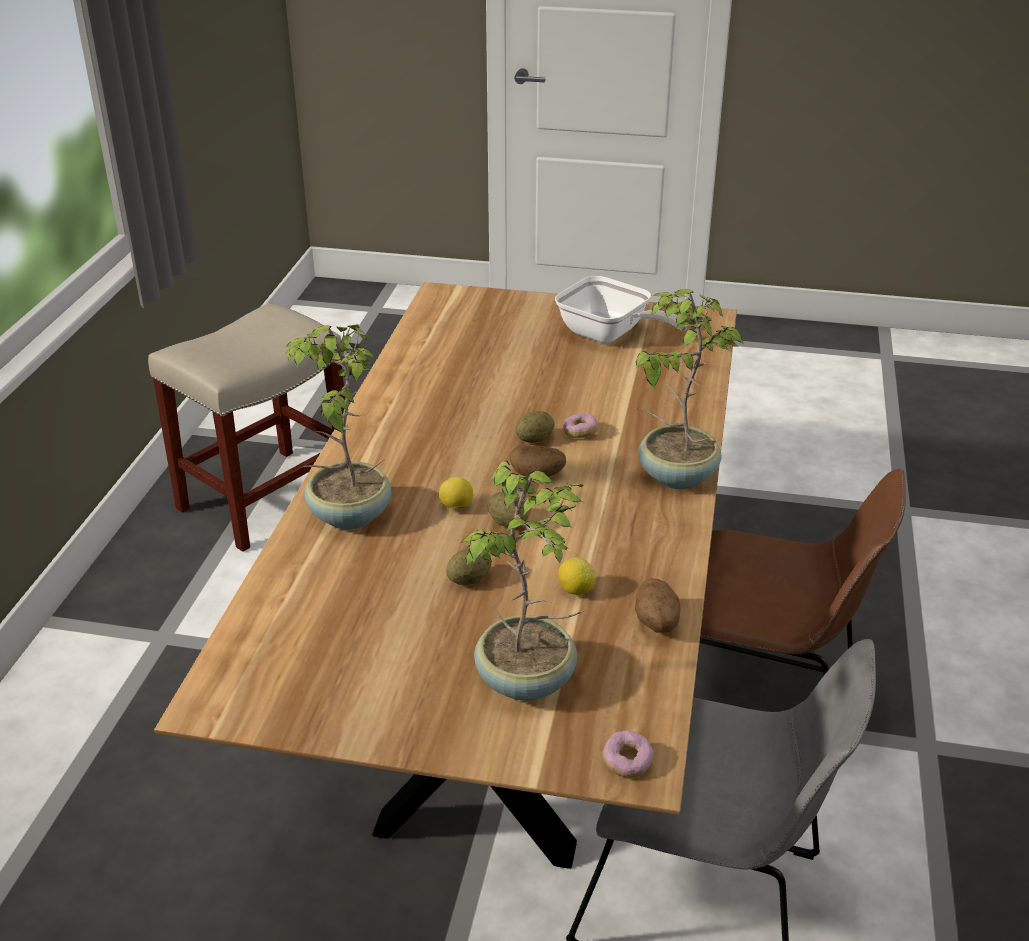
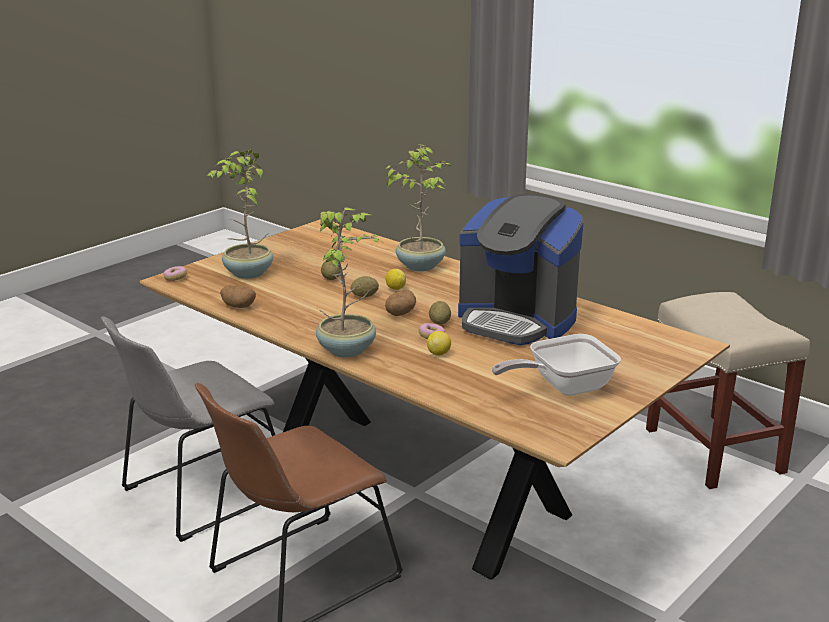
camera: 120 degrees right, 10 degrees down
lemon [558,557,596,595] -> lemon moved to [427,331,451,356]
none -> coffee machine [458,194,583,345]

